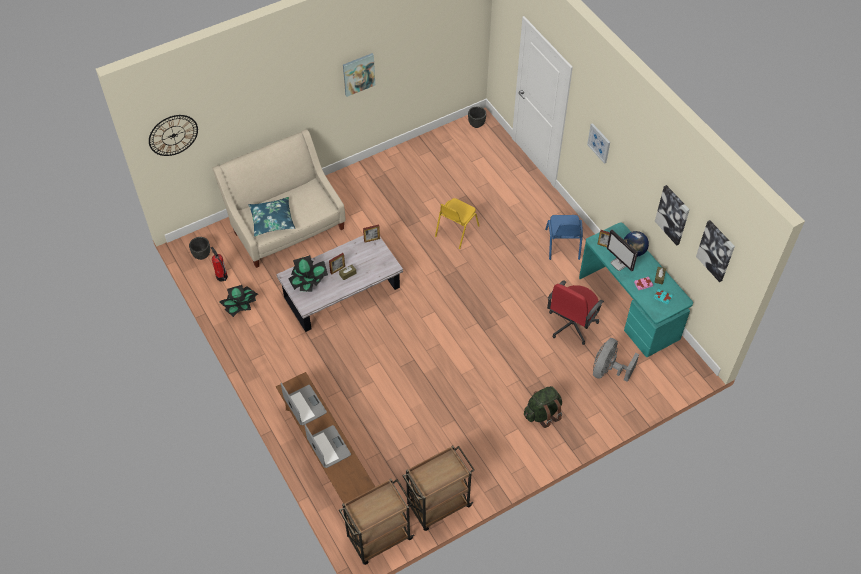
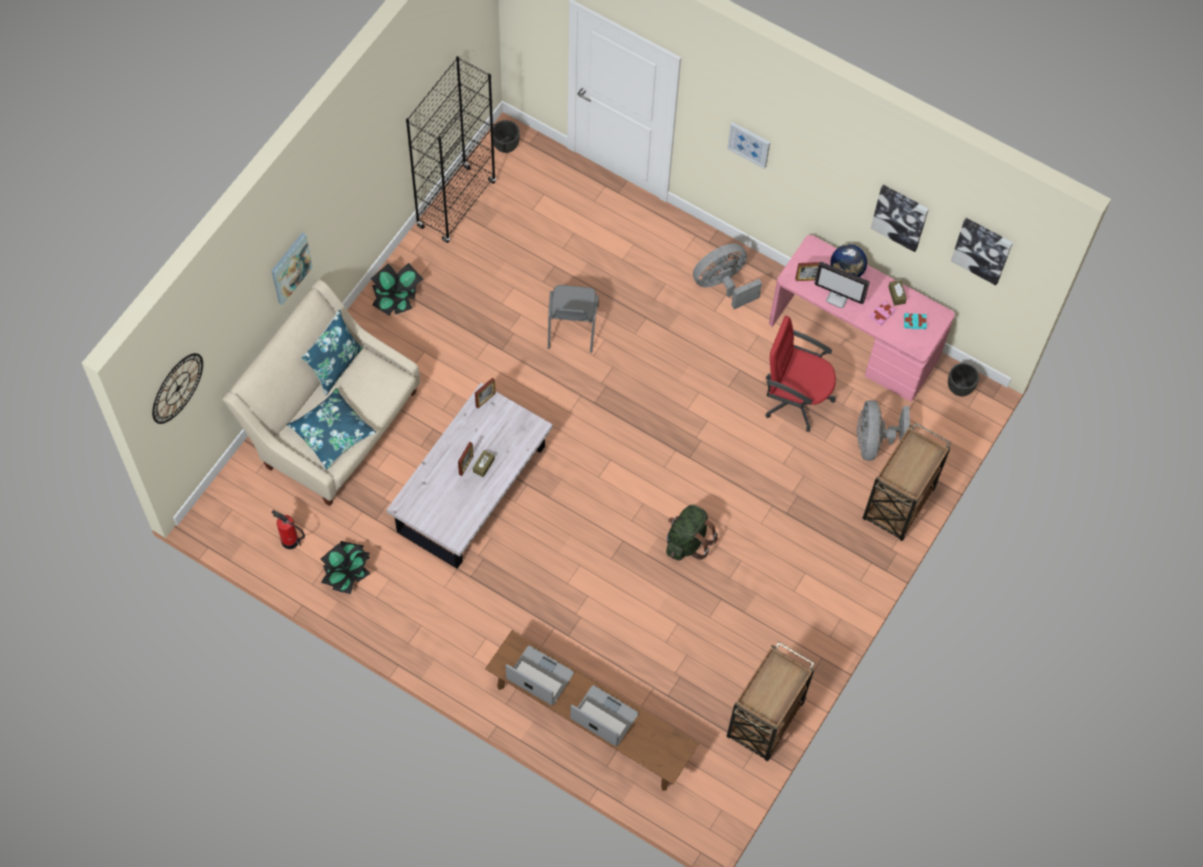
camera: 30 degrees left, 10 degrees up
black planter [189,237,210,260] -> black planter moved to [948,363,979,396]
potted plant [289,255,328,292] -> potted plant moved to [371,263,423,316]
brown cart [339,479,415,565] -> brown cart moved to [863,423,951,541]
picture [343,53,375,97] -> picture moved to [271,232,313,305]
yellow chair [435,198,479,249] -> grey chair [548,285,599,353]
green backpack [524,386,562,428] -> green backpack moved to [666,505,718,560]
blue chair [545,215,583,260] -> grey fan [693,244,762,309]
red office chair [547,280,604,345] -> red office chair turned 105 degrees clockwise [765,316,836,432]
turquoise desk [579,223,693,357] -> pink desk [769,235,955,401]
none -> blue pillow [301,309,363,396]
none -> black bookcase [406,56,496,243]

